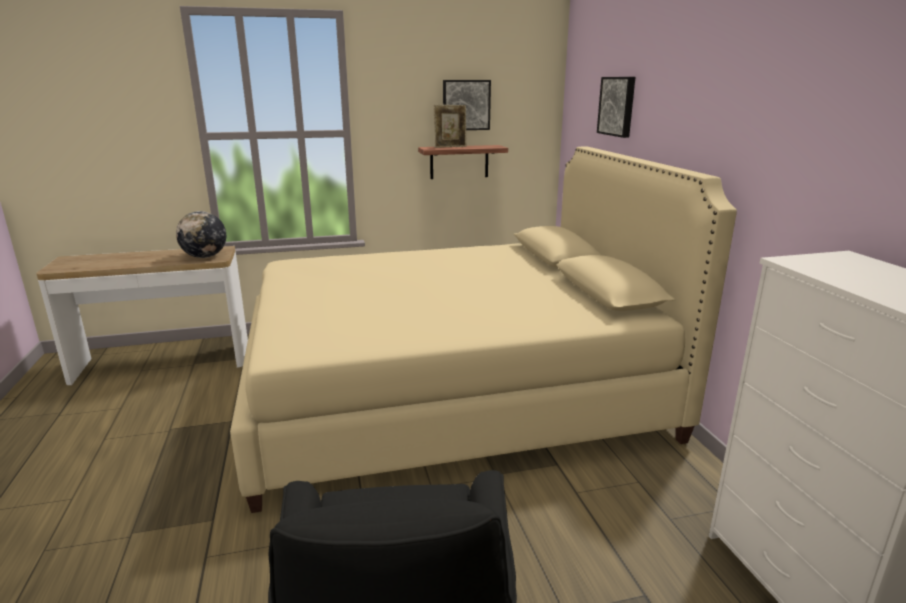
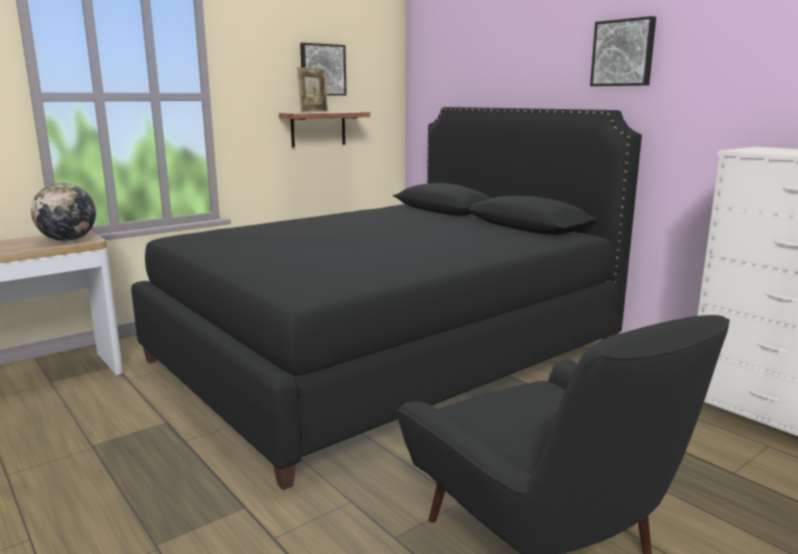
camera: 25 degrees left, 5 degrees down
beige bed [230,146,737,513] -> black bed [131,107,642,490]
picture [597,77,635,138] -> picture moved to [590,16,656,86]

